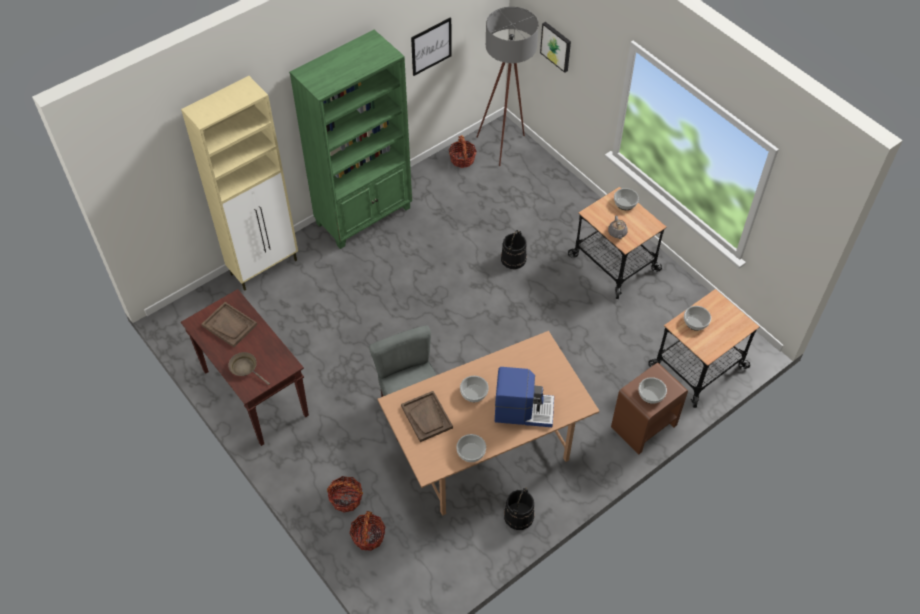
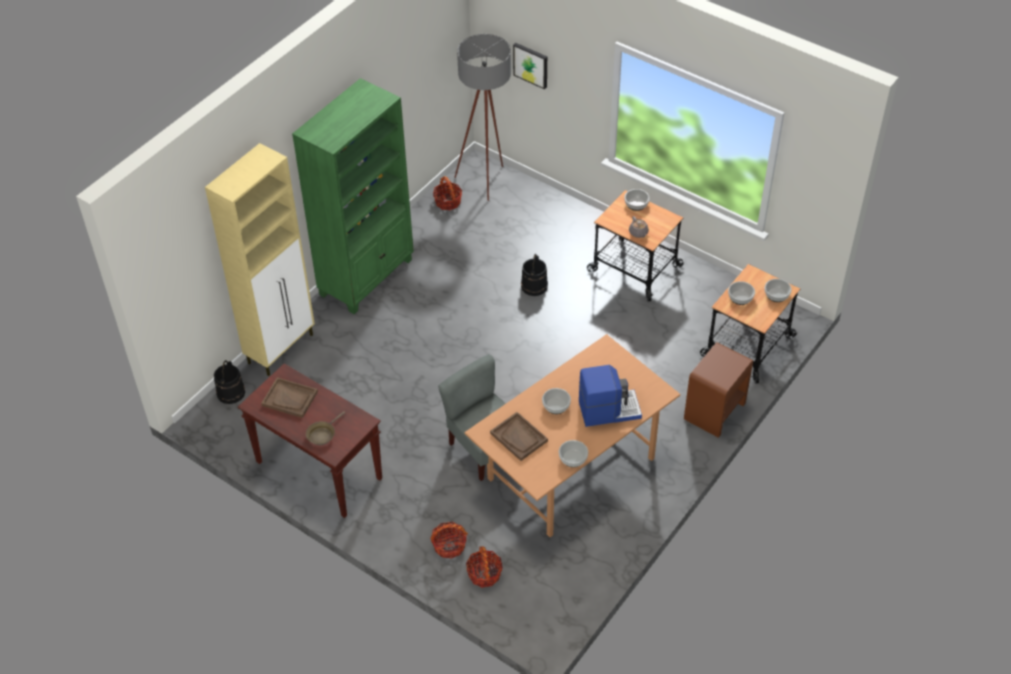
camera: 15 degrees left, 5 degrees down
brown frying pan [228,352,270,385] -> brown frying pan turned 75 degrees counterclockwise [306,411,345,445]
picture [411,17,452,76] -> none
black bucket [504,487,534,530] -> black bucket moved to [214,360,245,404]
bowl [639,377,667,404] -> bowl moved to [765,279,792,302]

